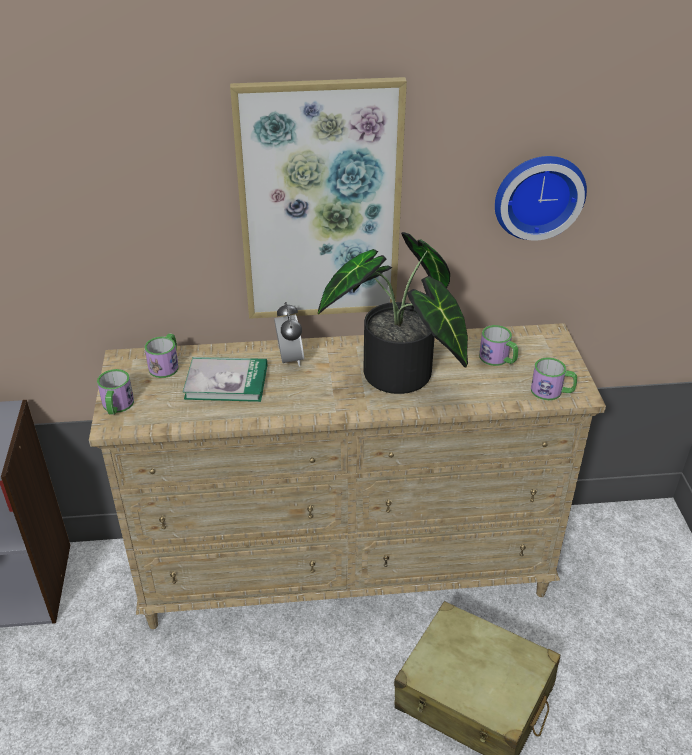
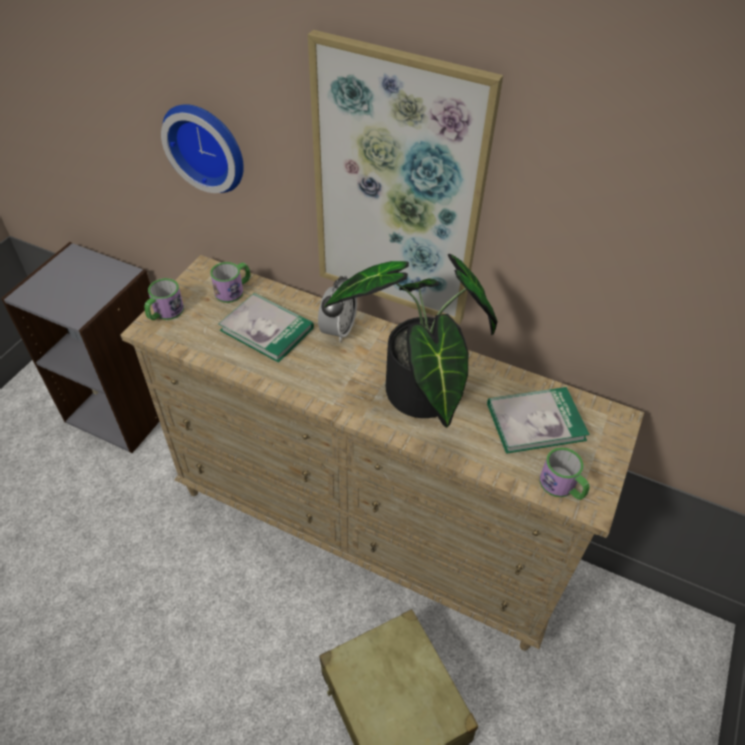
camera: 30 degrees right, 10 degrees up
mug [479,325,518,366] -> book [487,387,590,454]
wall clock [495,156,587,240] -> wall clock moved to [161,104,244,193]

